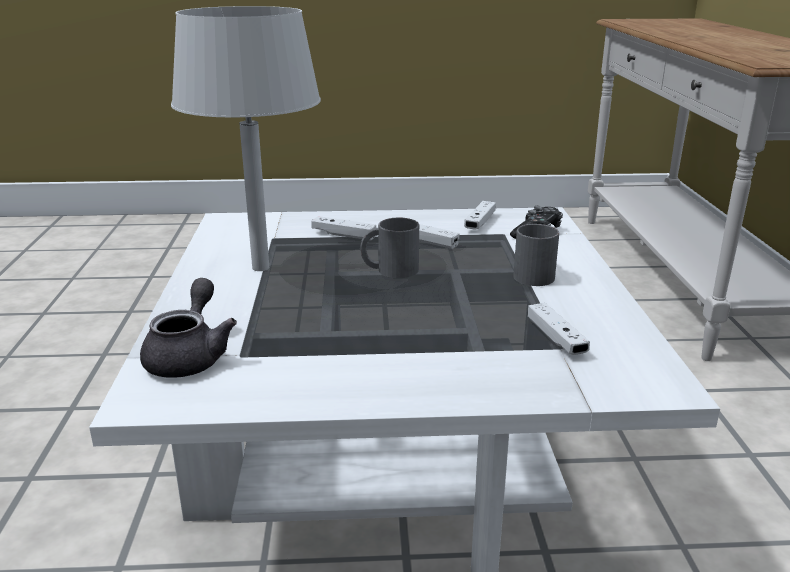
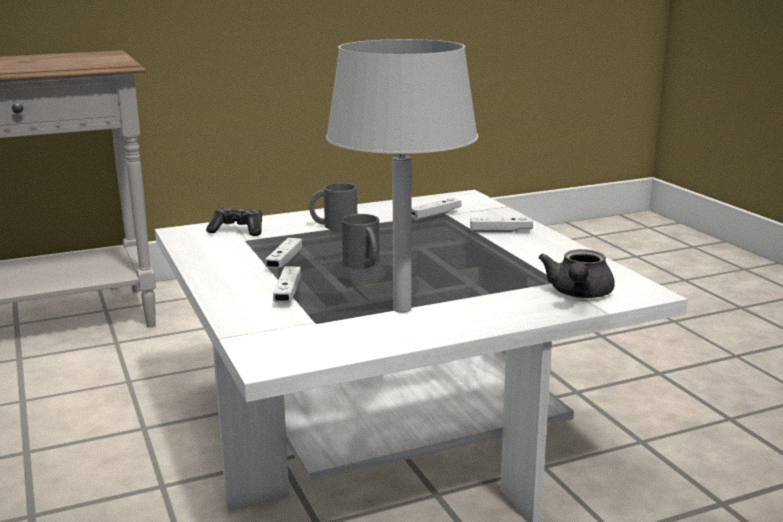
camera: 110 degrees left, 5 degrees down
grey teapot [140,278,237,378] -> grey teapot turned 60 degrees counterclockwise [538,249,615,298]
white game controller [464,201,496,229] -> white game controller moved to [470,217,533,233]

